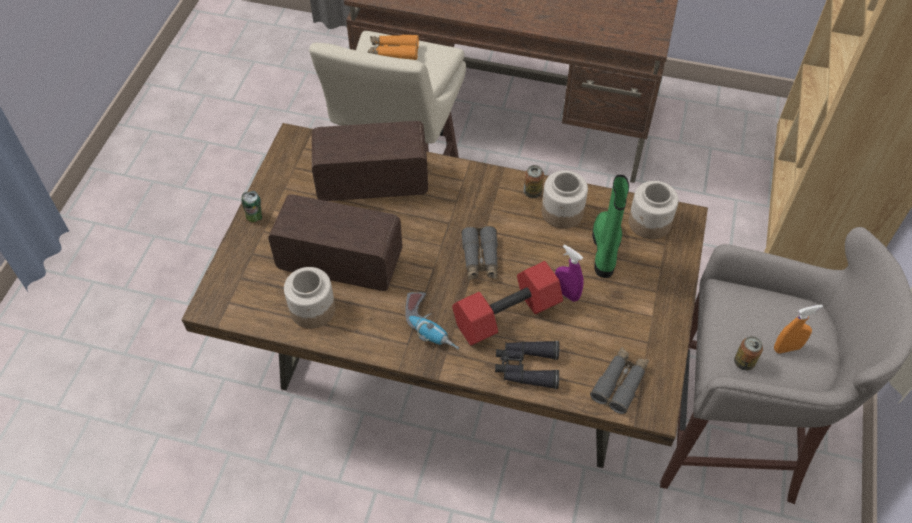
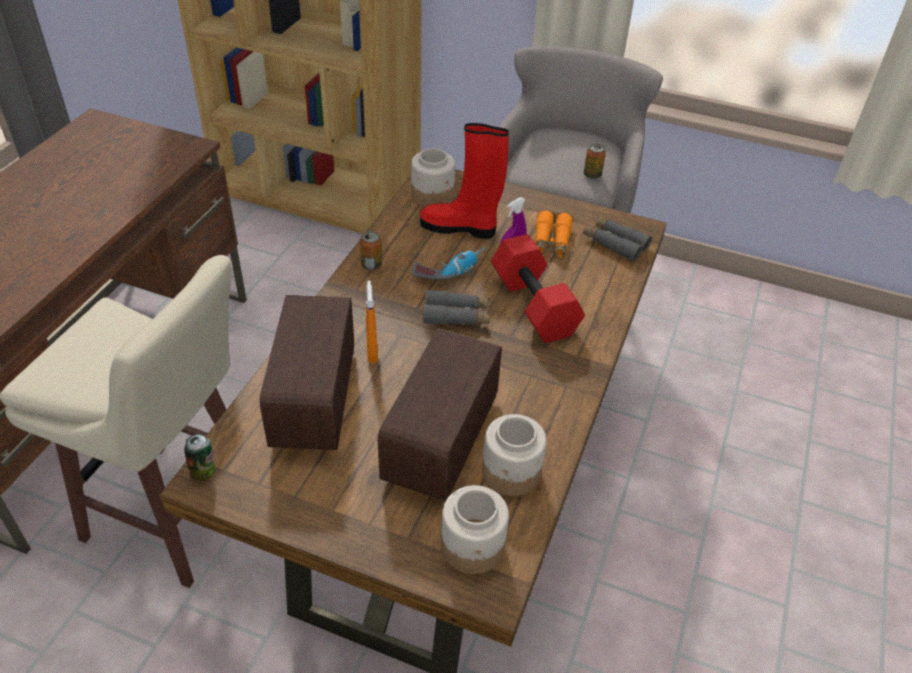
camera: 85 degrees left, 10 degrees down
can [242,191,262,222] -> can moved to [184,434,215,481]
orange binoculars [368,34,419,60] -> orange binoculars moved to [535,210,573,259]
power drill [405,292,459,349] -> power drill moved to [412,247,486,279]
black binoculars [495,341,559,389] -> none
jar [541,170,588,229] -> jar moved to [441,485,509,574]
green boot [592,175,629,278] -> red boot [420,123,509,239]
orange spray bottle [774,304,823,354] -> orange spray bottle moved to [366,281,378,363]

